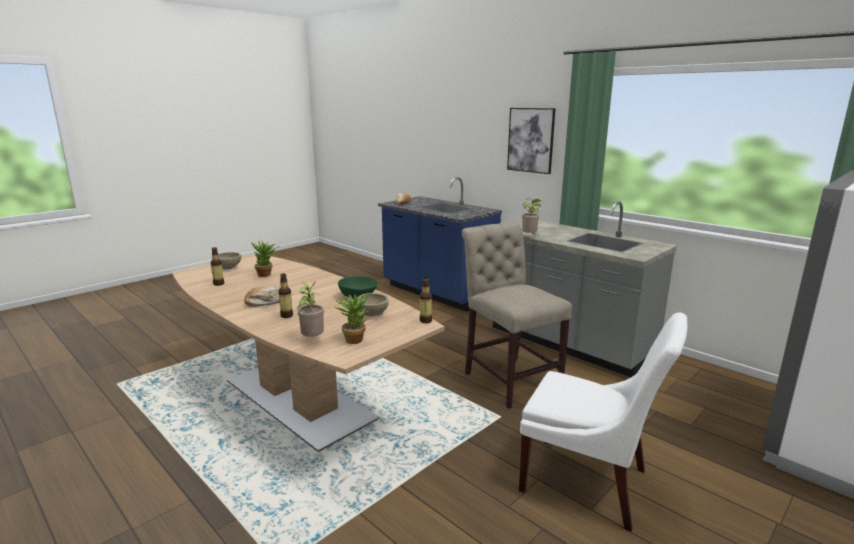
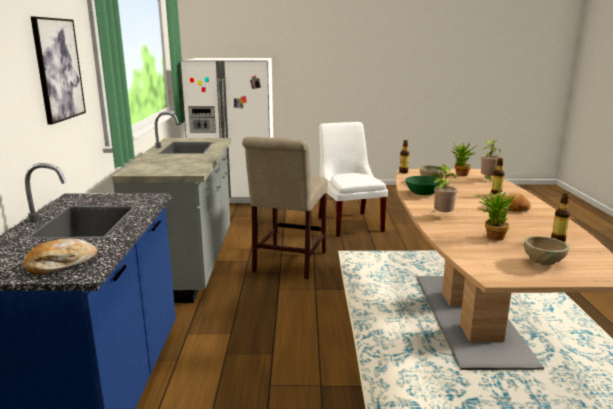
camera: 135 degrees left, 0 degrees up
potted plant [522,198,543,235] -> potted plant moved to [431,165,457,213]

